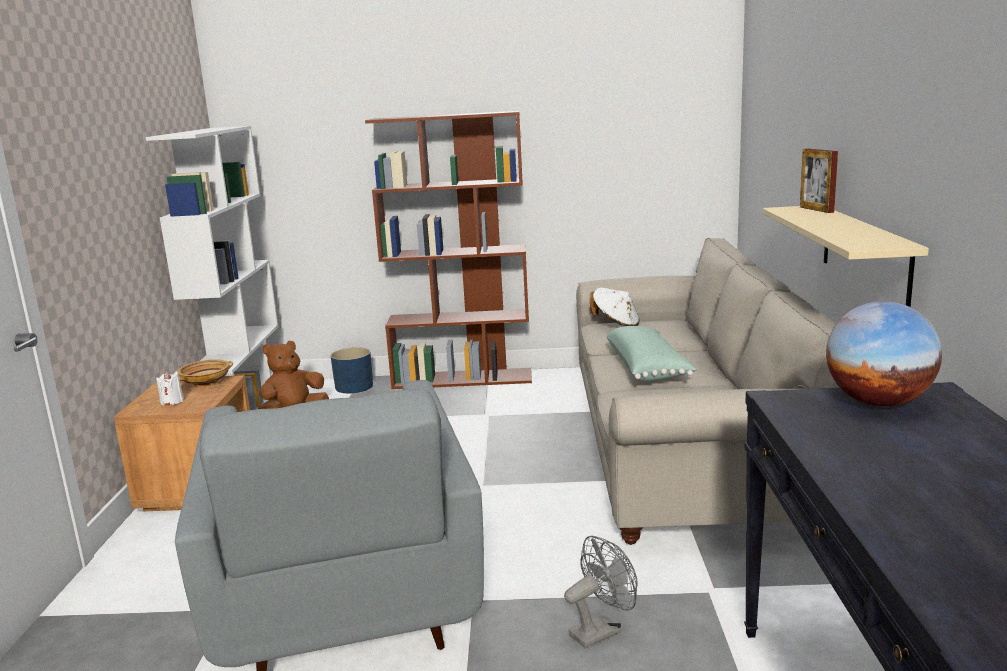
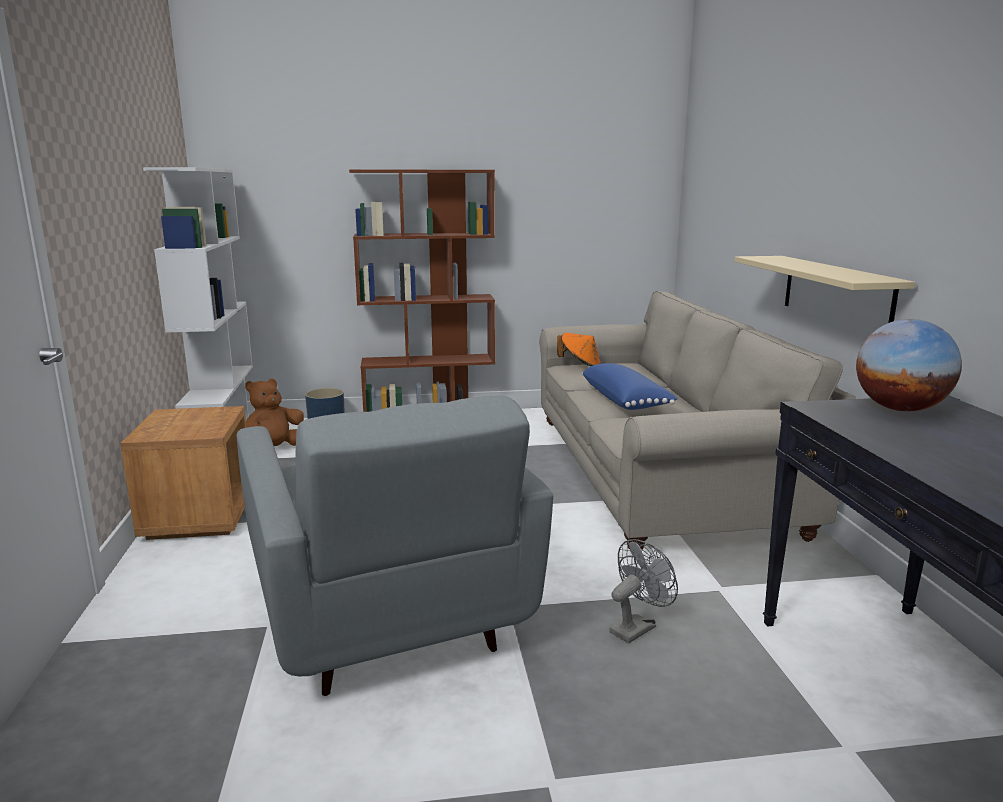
camera: 10 degrees left, 0 degrees up
white candle [156,371,184,406] -> none
beige bowl [177,359,233,387] -> none
white hat [590,288,640,326] -> orange hat [557,333,601,366]
green pillow [606,326,697,381] -> blue pillow [582,363,678,410]
picture frame [800,148,838,213] -> none

